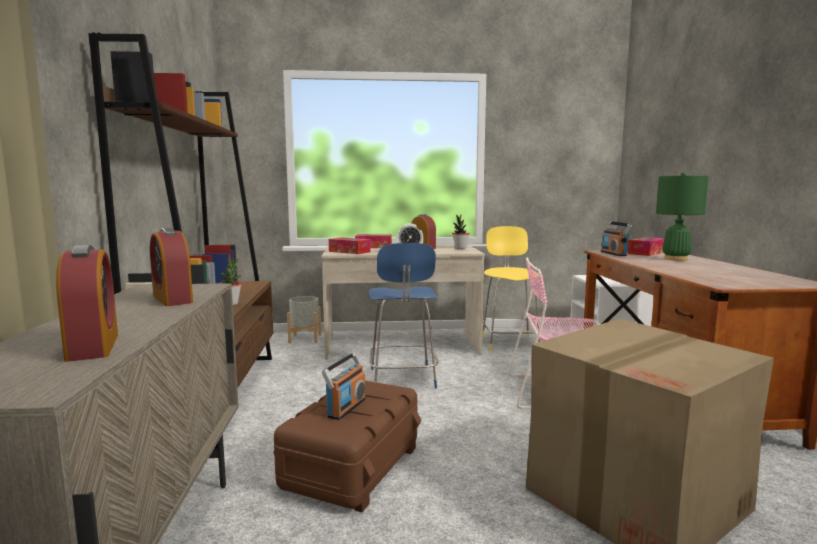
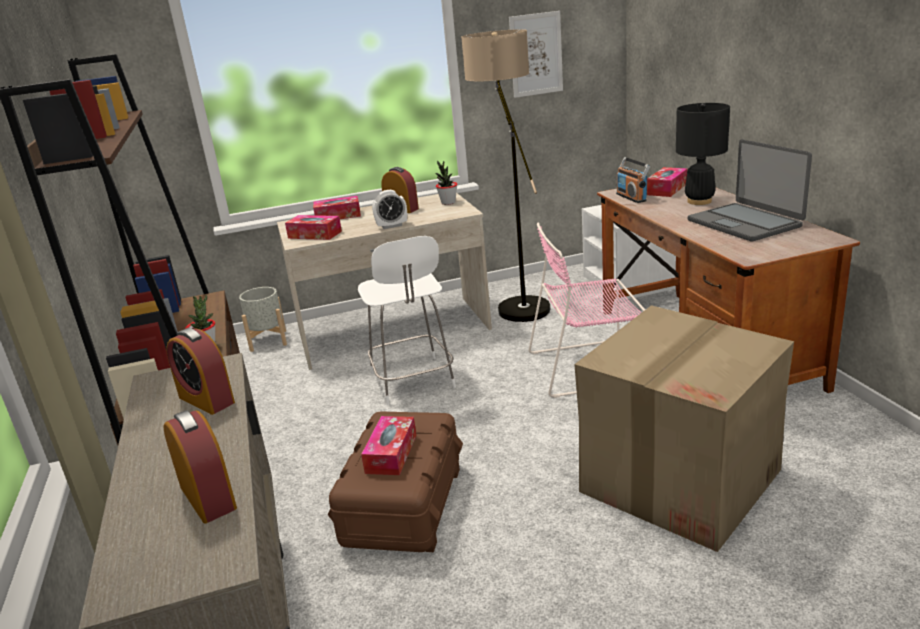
camera: 10 degrees left, 15 degrees up
radio [322,353,366,420] -> tissue box [361,416,416,475]
blue stool [369,243,439,388] -> white stool [358,236,456,405]
yellow stool [482,226,540,351] -> floor lamp [461,29,550,322]
green table lamp [656,172,709,261] -> black table lamp [676,103,730,205]
none -> picture [509,11,563,98]
none -> laptop [688,139,812,242]

